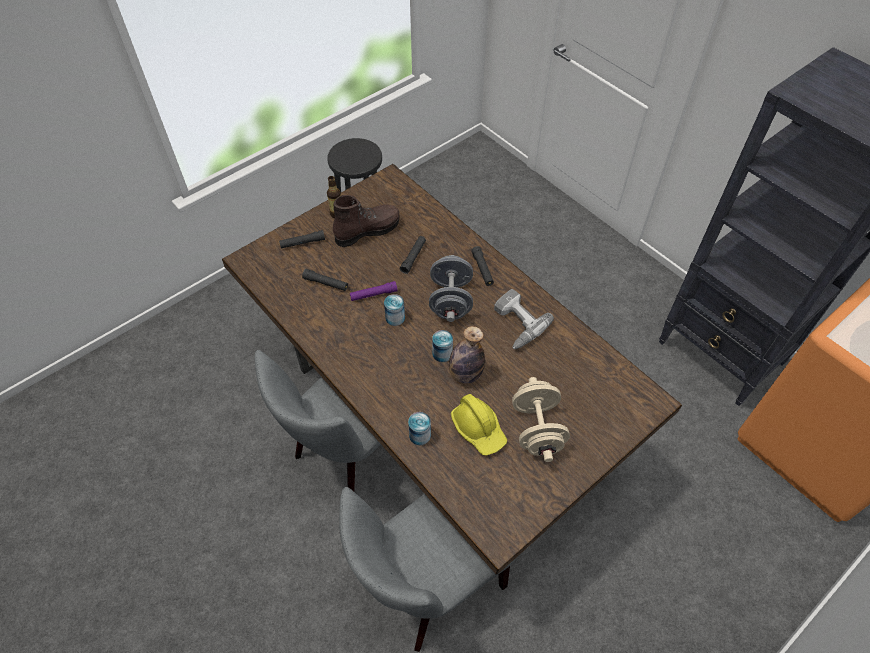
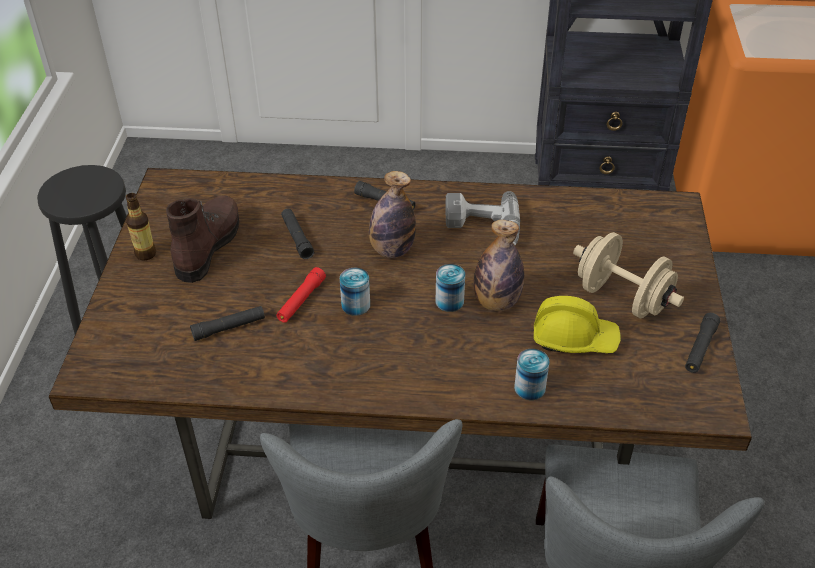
camera: 45 degrees left, 10 degrees down
black flashlight [279,230,325,248] -> black flashlight moved to [685,313,720,373]
purple flashlight [350,281,398,301] -> red flashlight [276,267,326,323]
grey dumbbell [429,255,473,322] -> bottle [369,171,416,258]

